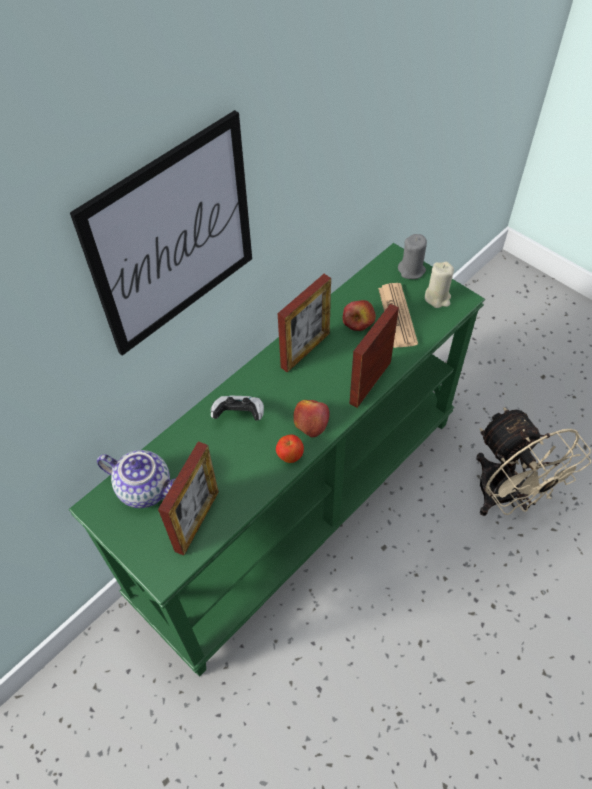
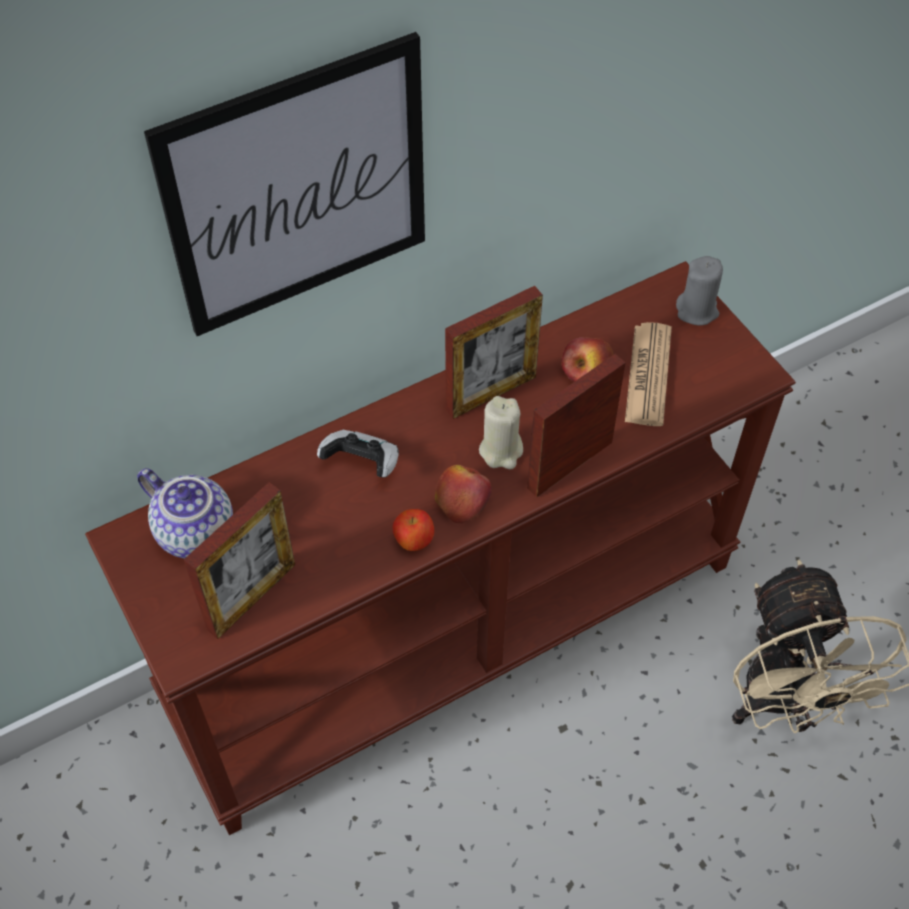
camera: 15 degrees right, 0 degrees up
green console table [69,243,485,677] -> brown console table [85,261,796,835]
beige candle [425,261,454,308] -> beige candle moved to [479,396,523,469]

